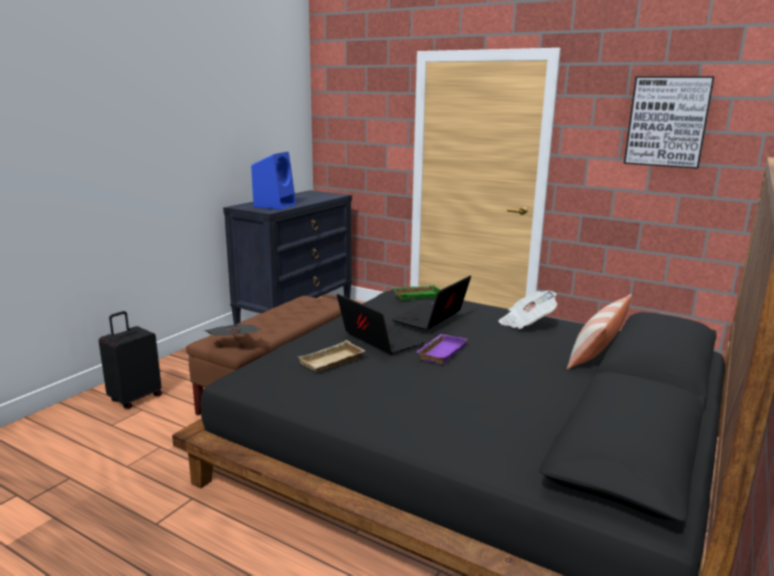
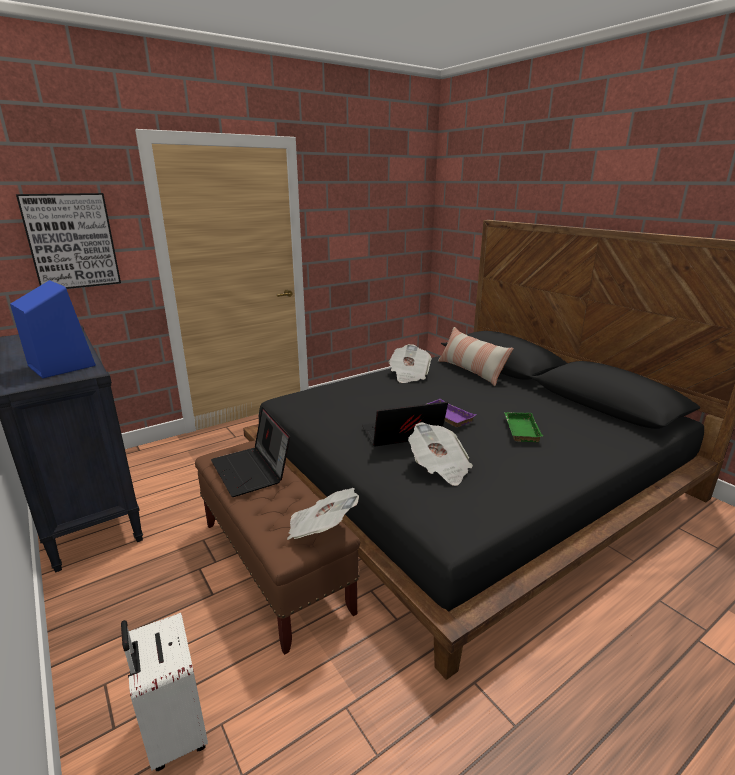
camera: 65 degrees left, 5 degrees up
black suitcase [99,311,162,409] -> white suitcase [121,613,208,771]
beige tray [298,340,365,372] -> newspaper [408,422,473,486]
laptop [392,275,471,330] -> laptop moved to [211,407,290,497]
green tray [392,286,440,300] -> green tray moved to [504,412,543,442]
picture [624,76,715,169] -> picture moved to [16,193,121,289]

